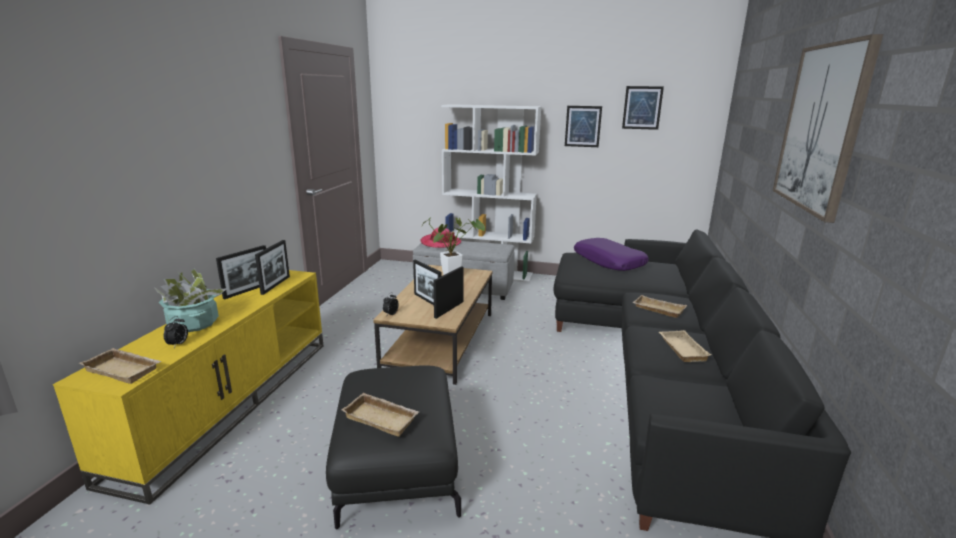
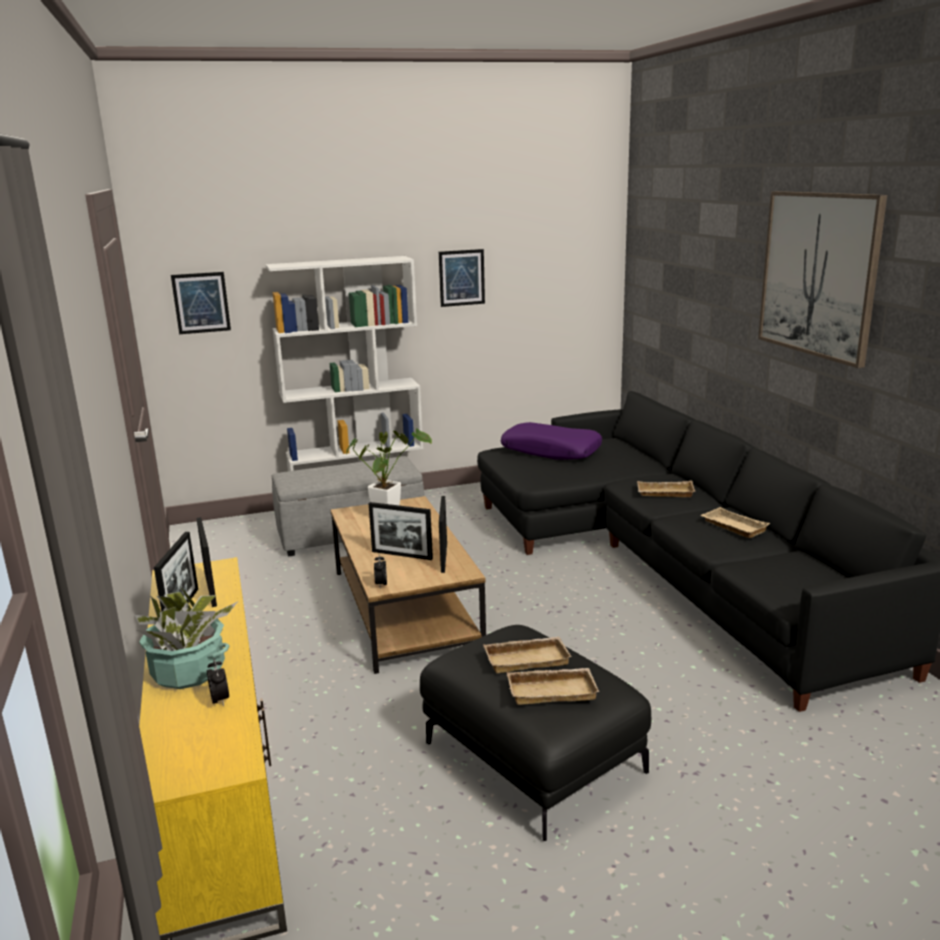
camera: 30 degrees left, 0 degrees up
beige tray [79,348,162,384] -> beige tray moved to [483,636,572,673]
hat [421,228,461,248] -> none
picture [622,86,664,130] -> picture moved to [171,272,231,334]

